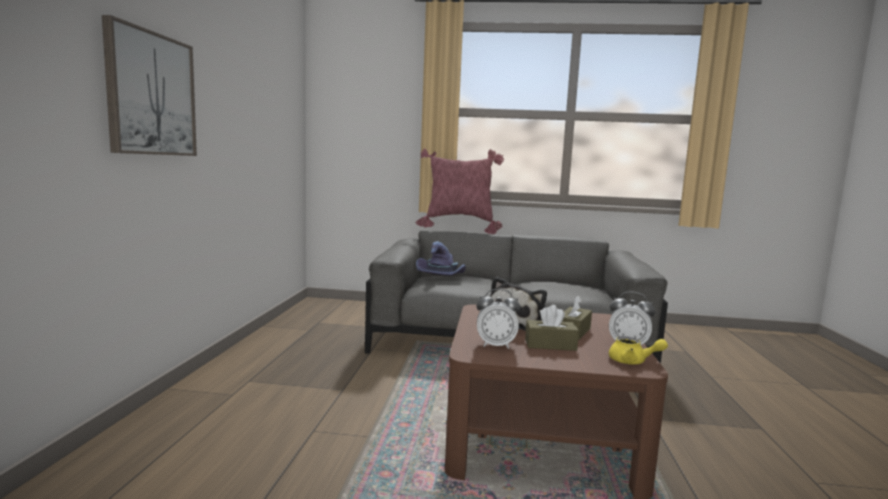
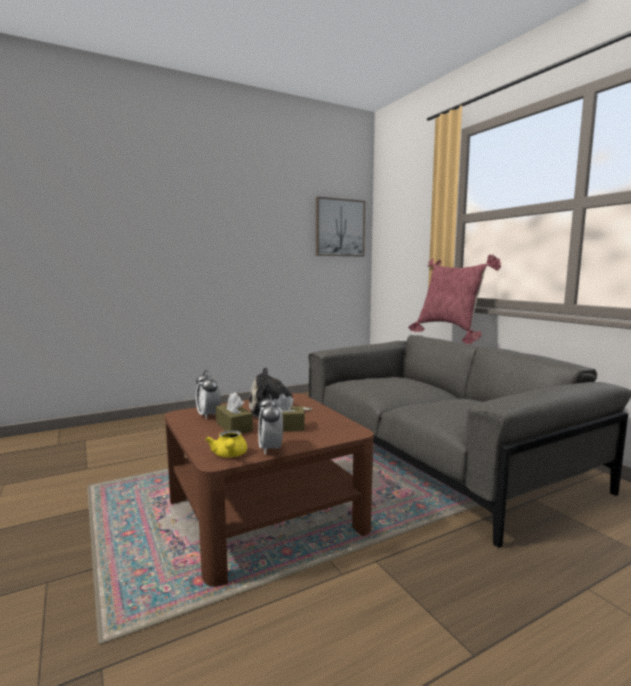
camera: 55 degrees right, 0 degrees up
picture [102,15,197,156] -> picture moved to [316,197,365,256]
purple hat [416,241,466,276] -> none

